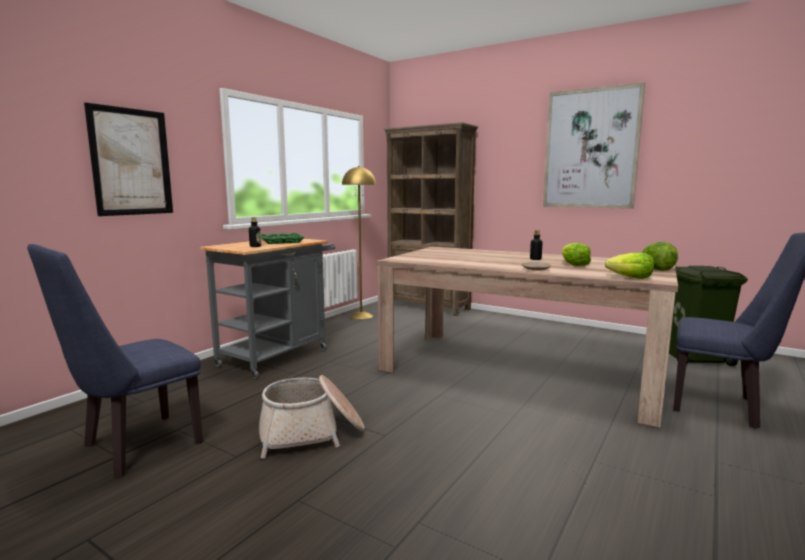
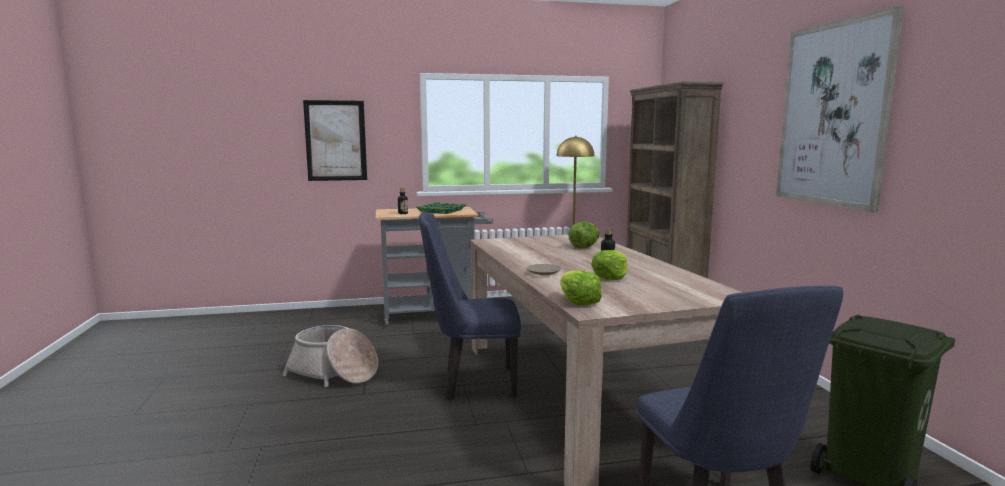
camera: 45 degrees right, 0 degrees up
blue chair [27,244,203,478] -> blue chair moved to [419,213,521,400]
lettuce [642,242,678,271] -> lettuce moved to [568,221,600,248]

